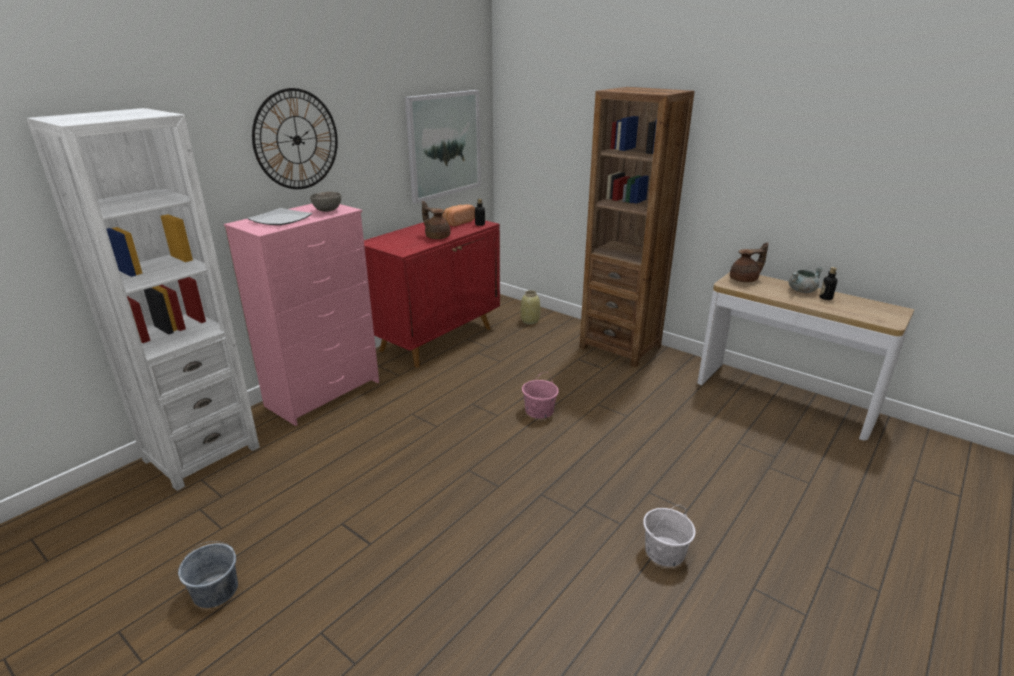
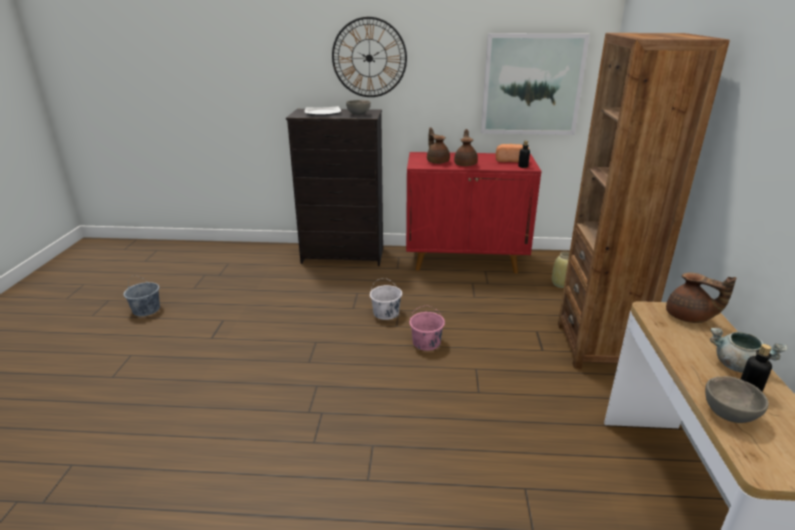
camera: 55 degrees right, 0 degrees up
white bookcase [27,108,260,491] -> none
pink dresser [224,204,379,426] -> black dresser [286,109,383,266]
white bucket [643,505,696,567] -> white bucket moved to [370,278,402,320]
none -> brown teapot [427,127,450,164]
none -> grey bowl [705,376,769,423]

